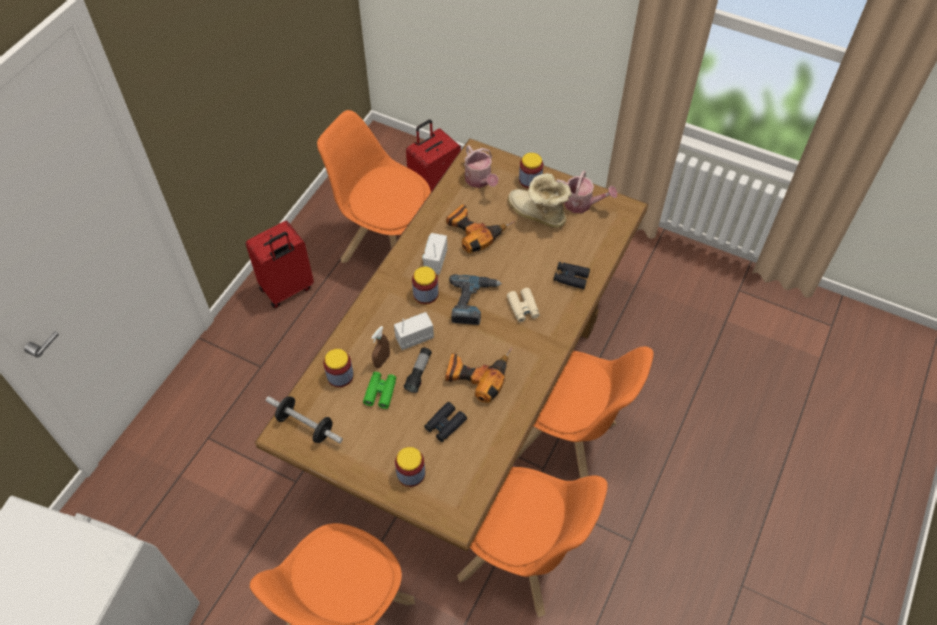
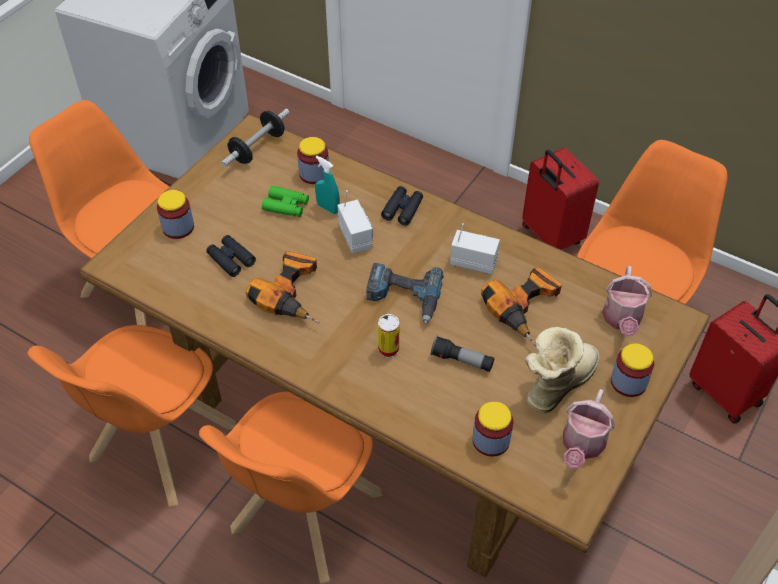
camera: 95 degrees right, 5 degrees down
brown spray bottle [371,326,390,368] -> turquoise spray bottle [315,156,340,214]
flashlight [404,347,432,393] -> flashlight moved to [431,336,494,372]
jar [412,267,438,304] -> jar moved to [472,401,513,457]
watering can [464,145,498,188] -> watering can turned 60 degrees counterclockwise [602,266,652,337]
beige binoculars [507,288,540,322] -> can [378,314,400,358]
black binoculars [553,262,590,289] -> black binoculars moved to [381,186,423,226]

